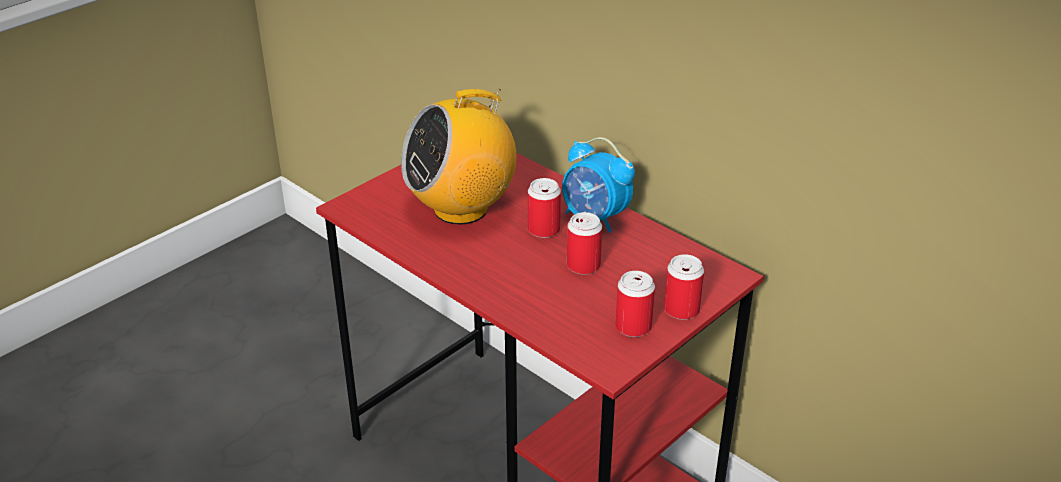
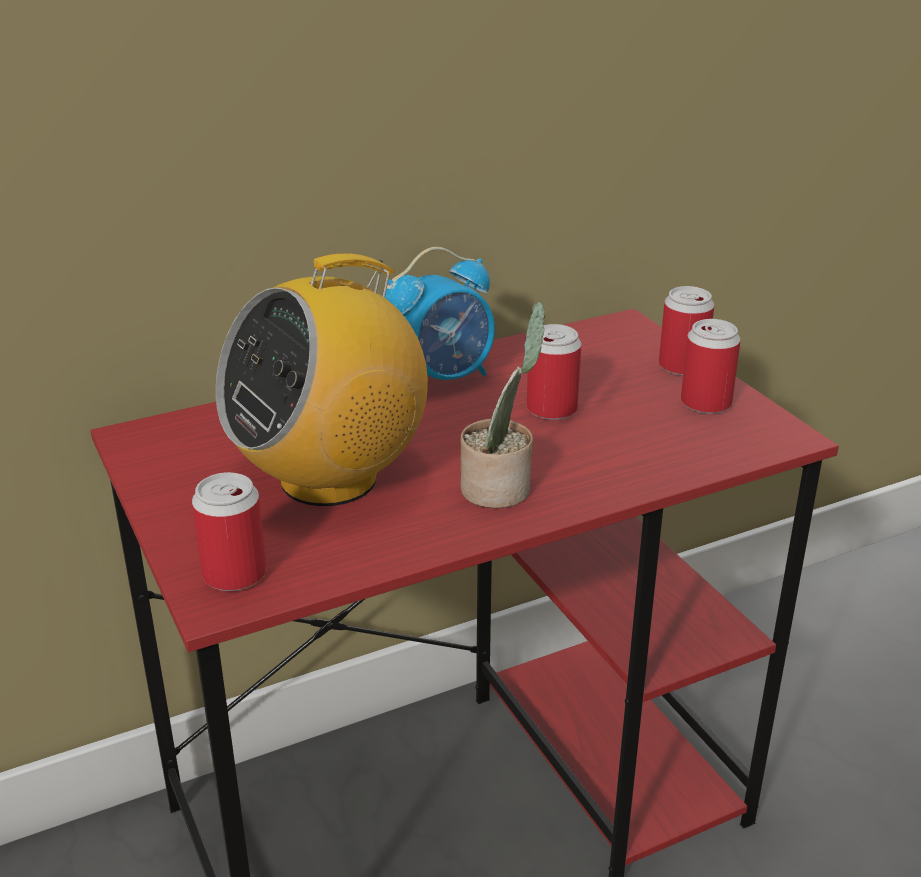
camera: 70 degrees left, 5 degrees down
radio [401,89,517,225] -> radio turned 60 degrees clockwise [216,253,428,506]
can [528,178,561,238] -> can moved to [192,472,267,591]
none -> potted plant [460,301,545,509]

